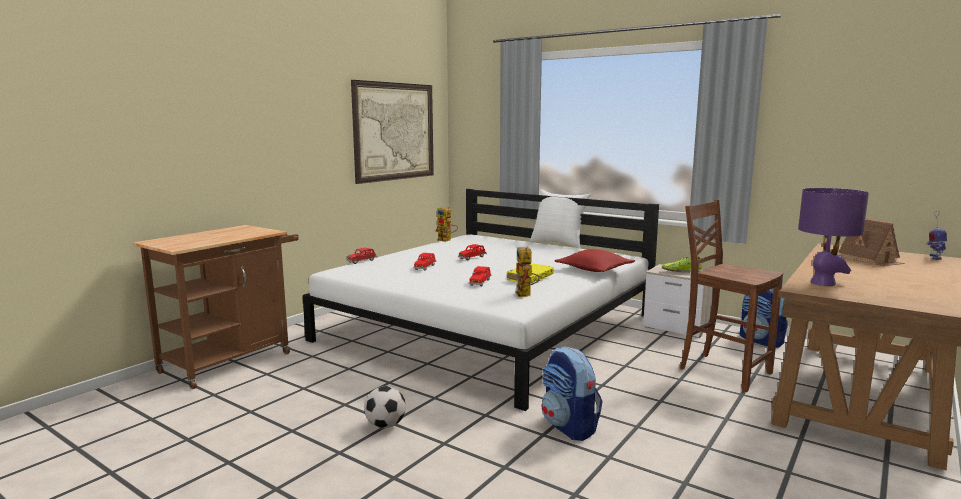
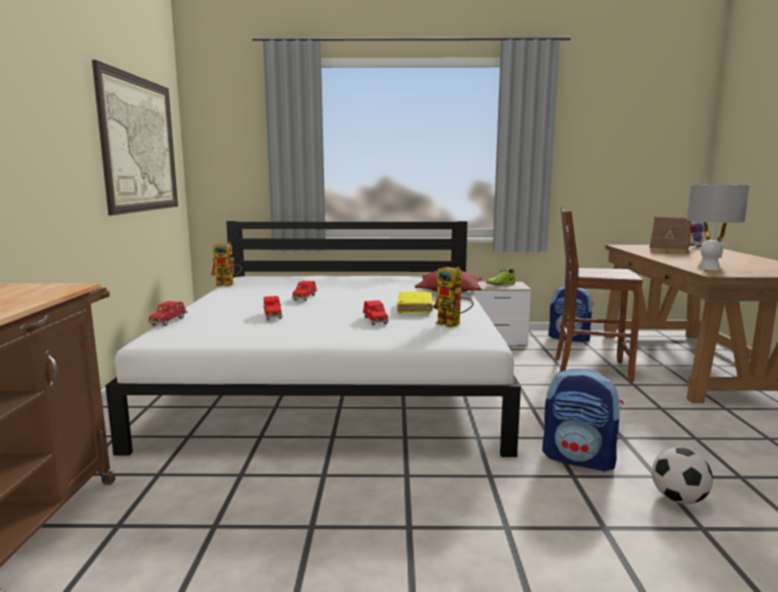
camera: 35 degrees left, 0 degrees up
football [365,386,406,428] -> football moved to [652,448,713,504]
white pillow [530,189,591,249] -> none
purple table lamp [798,188,869,286] -> grey table lamp [687,183,750,270]

